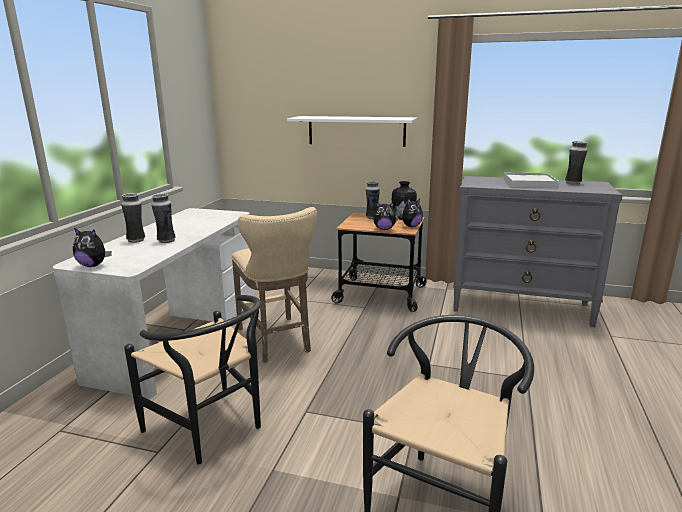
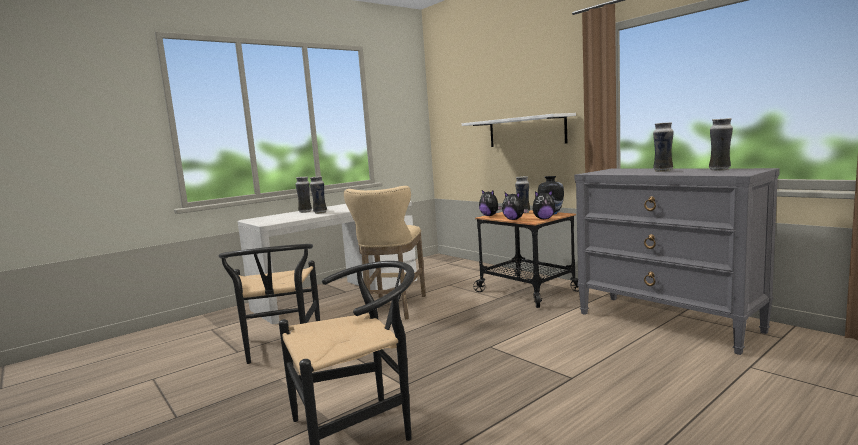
camera: 35 degrees right, 10 degrees down
plush toy [73,228,112,267] -> plush toy moved to [479,190,502,216]
white tray [504,173,559,188] -> vase [653,122,673,172]

